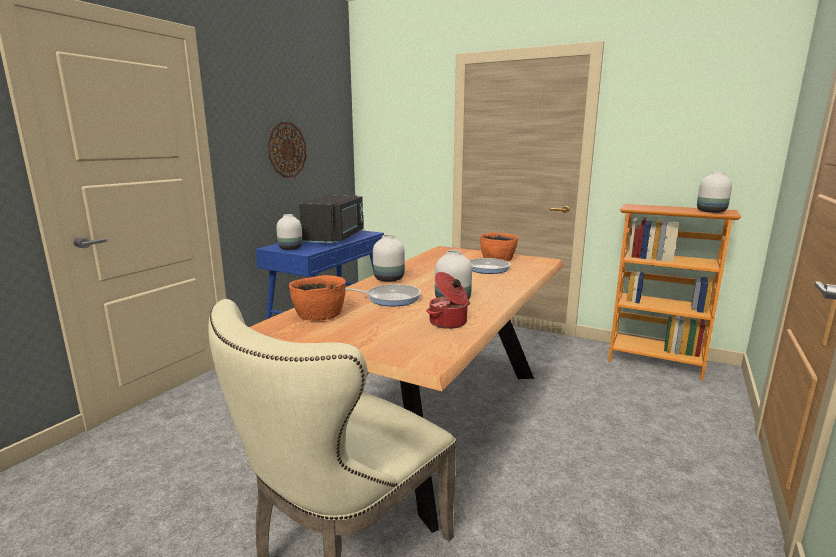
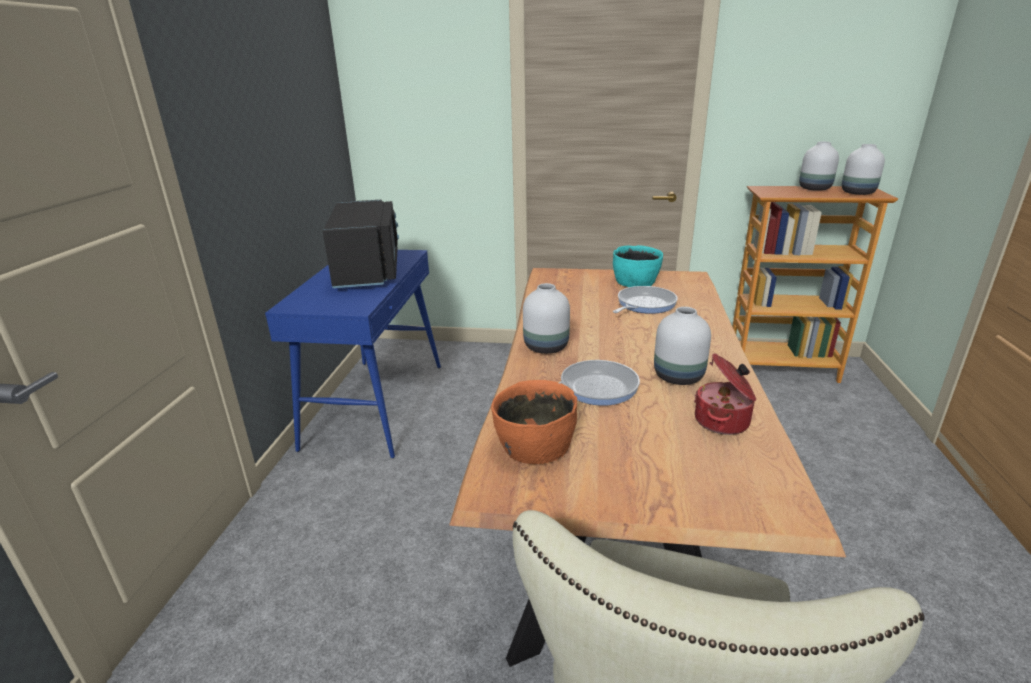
camera: 20 degrees left, 10 degrees up
wall clock [267,122,307,178] -> none
white vase [276,214,302,250] -> white vase moved to [799,142,839,191]
orange bowl [480,232,518,261] -> turquoise bowl [613,245,663,287]

